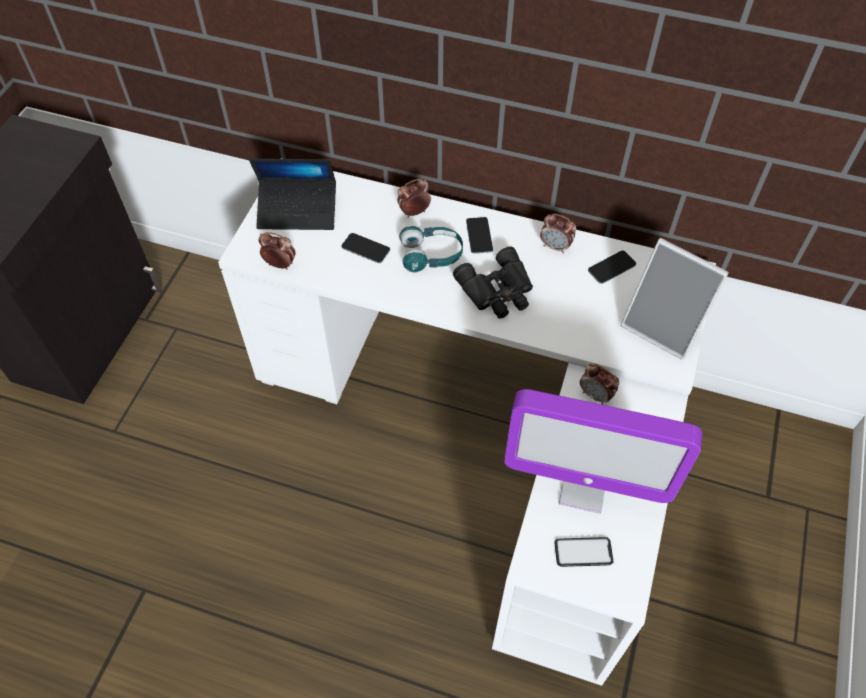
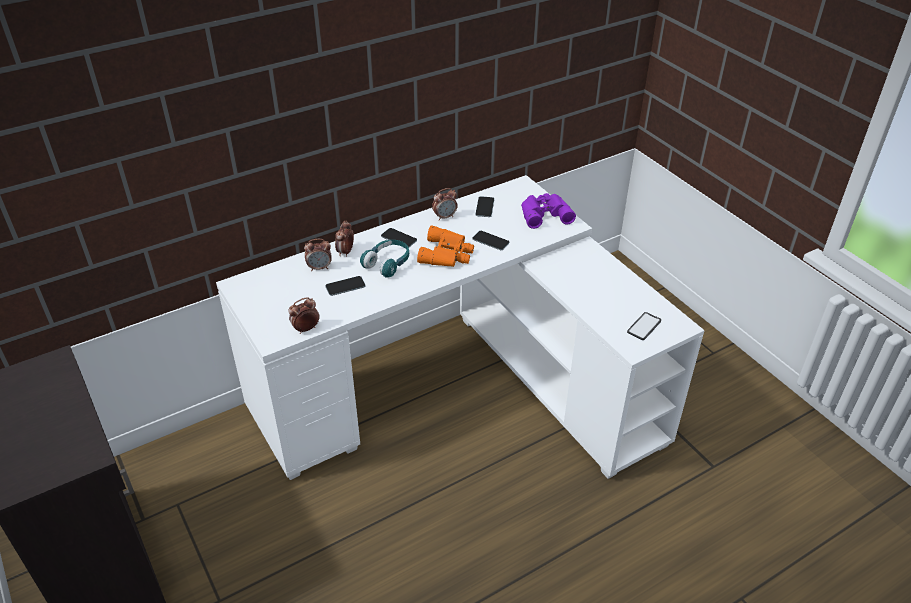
camera: 50 degrees left, 15 degrees down
laptop [249,159,336,230] -> none
black binoculars [453,247,533,319] -> orange binoculars [417,226,474,267]
monitor [504,389,702,514] -> none
alarm clock [580,363,619,405] -> alarm clock moved to [304,239,332,271]
picture frame [621,238,729,360] -> purple binoculars [521,193,576,229]
none -> phone [472,231,509,250]

